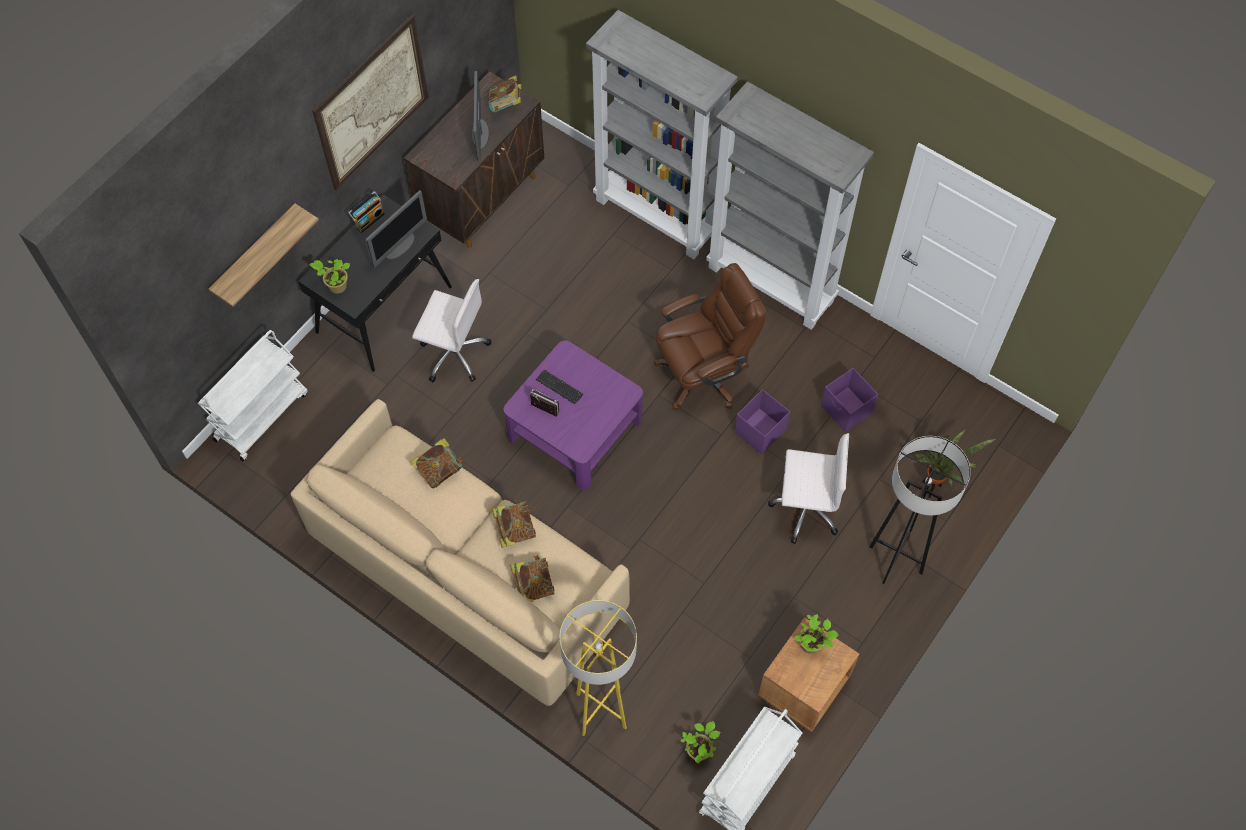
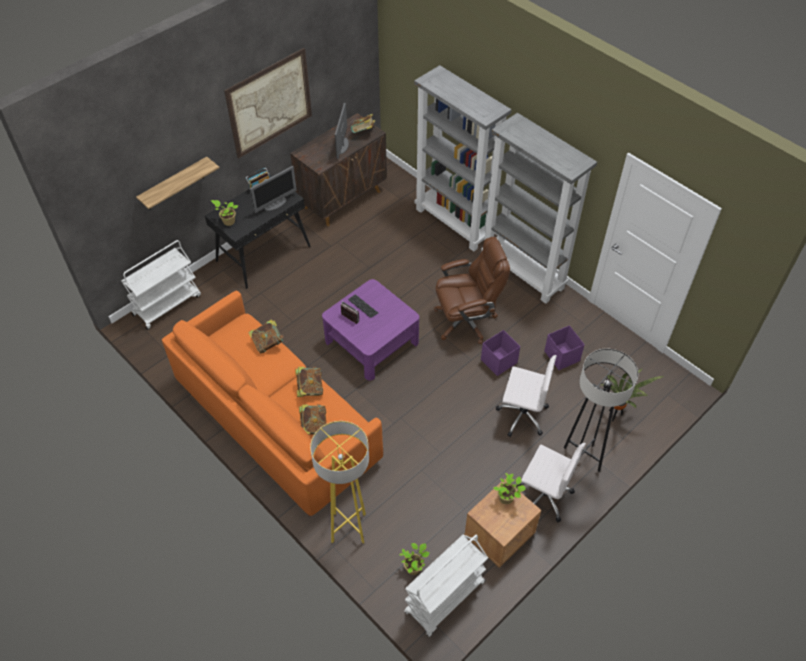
camera: 10 degrees right, 10 degrees down
beige sofa [290,399,630,706] -> orange sofa [162,291,383,516]
white office chair [412,279,492,383] -> white office chair moved to [518,443,586,522]

